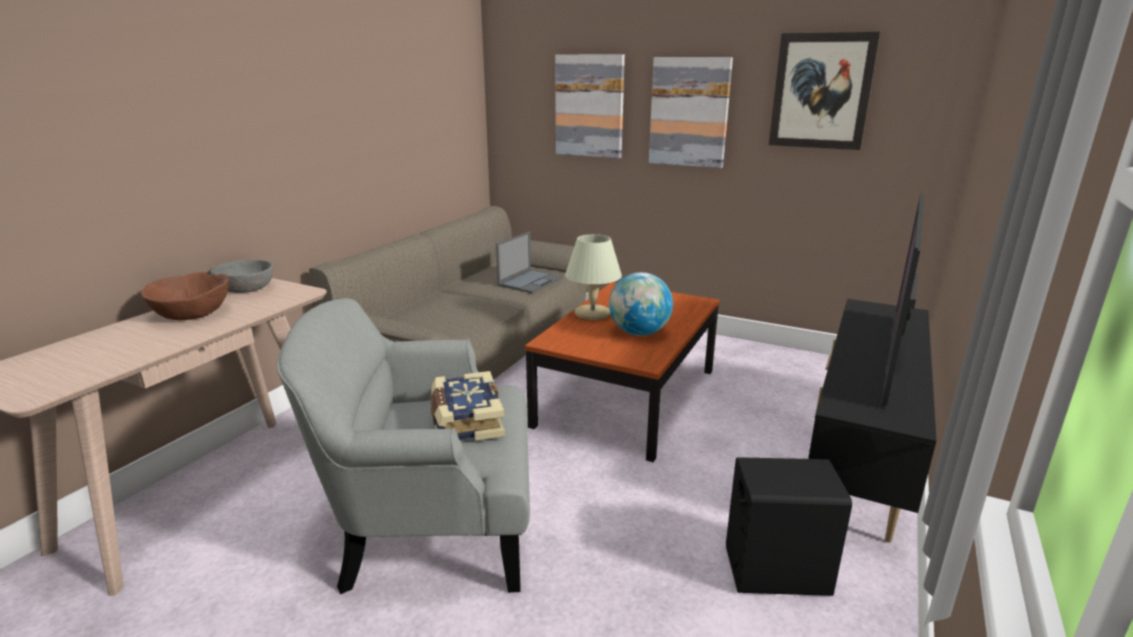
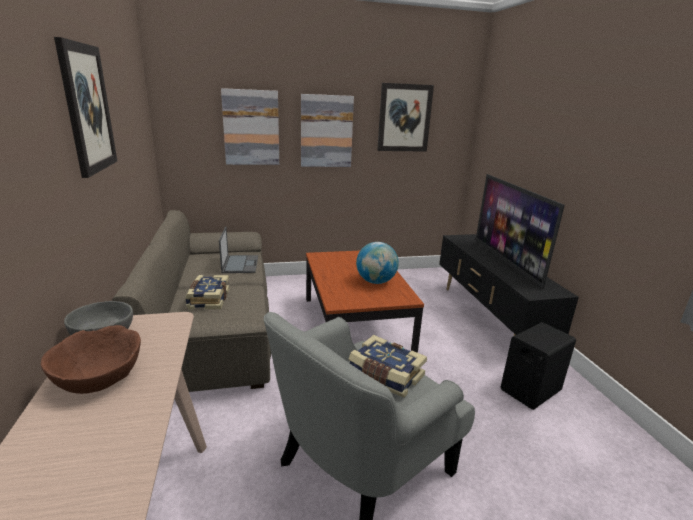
camera: 40 degrees left, 0 degrees up
beige table lamp [565,234,622,320] -> none
none -> picture [54,37,117,178]
none -> book [185,275,230,309]

